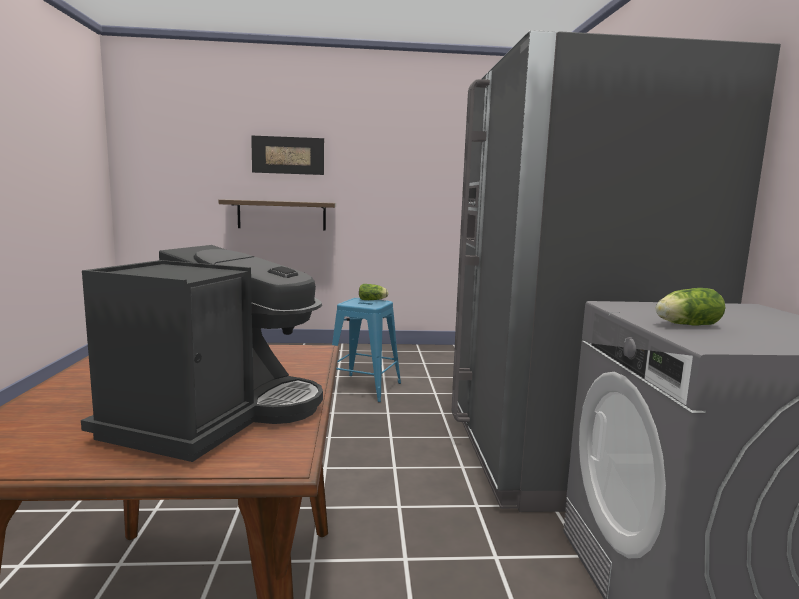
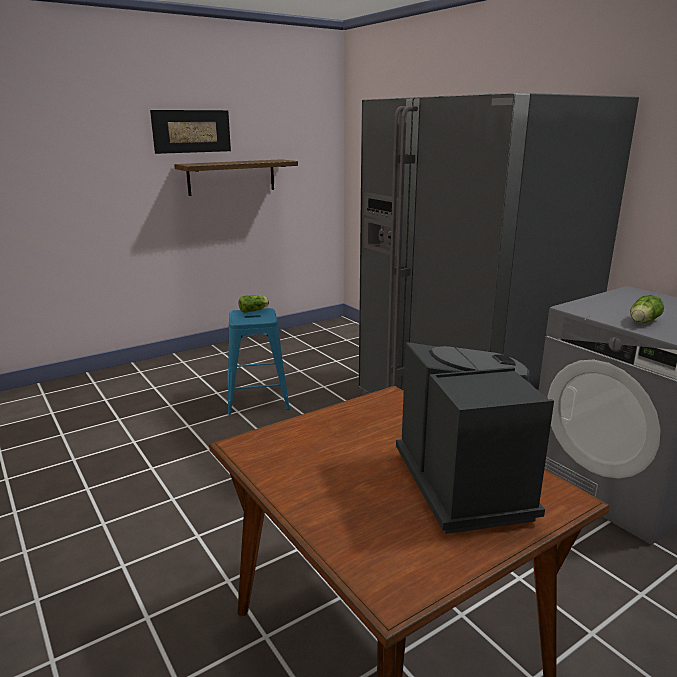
camera: 30 degrees left, 10 degrees up
shelf [219,200,336,231] -> shelf moved to [174,159,298,196]
picture [251,135,324,175] -> picture moved to [150,110,231,154]

